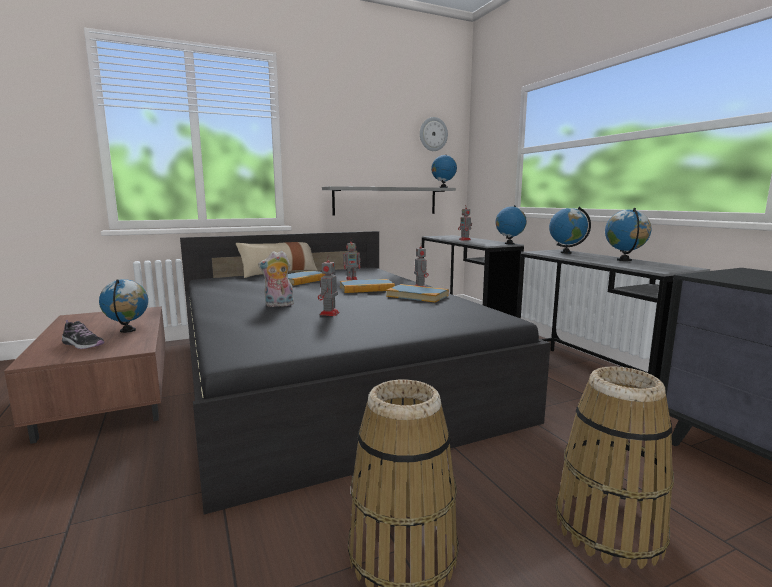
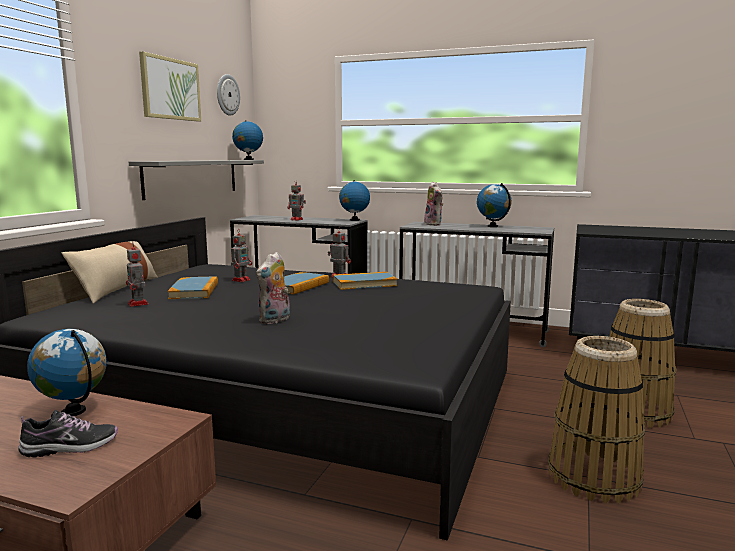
camera: 45 degrees left, 0 degrees up
toy robot [318,256,339,316] -> toy robot moved to [126,243,149,307]
globe [549,207,591,254] -> plush toy [424,182,443,226]
none -> picture [139,51,201,121]

